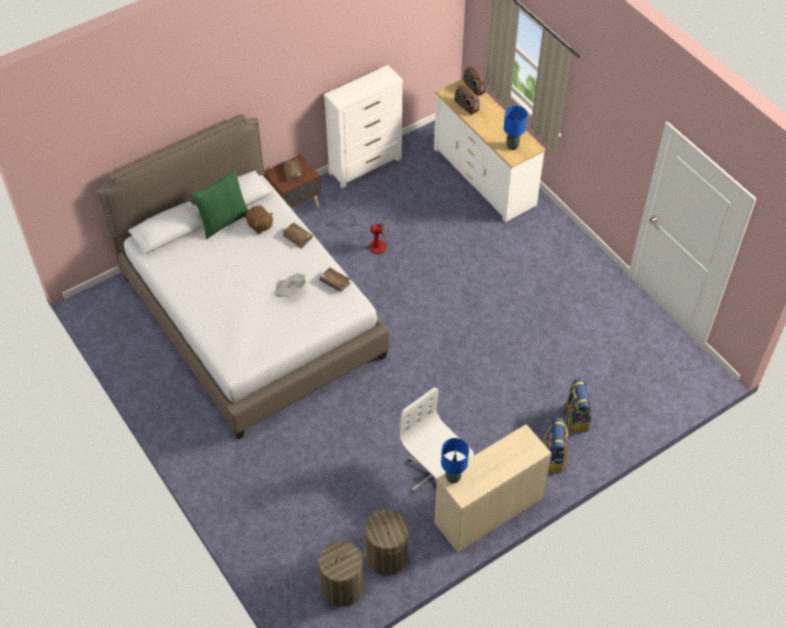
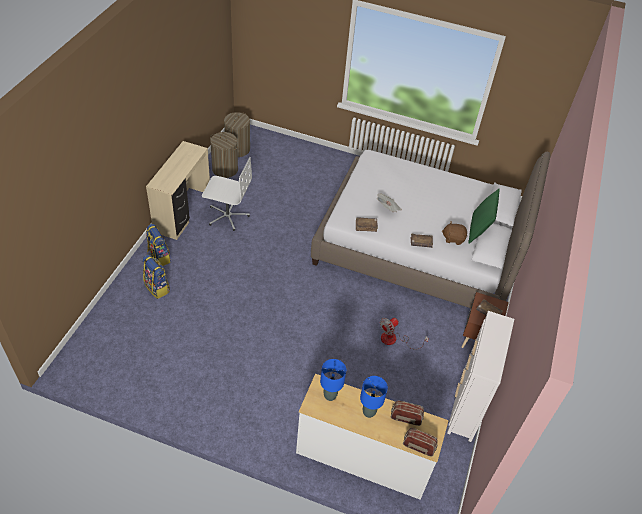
camera: 140 degrees right, 5 degrees down
blue table lamp [441,438,469,484] -> blue table lamp moved to [360,376,388,418]

